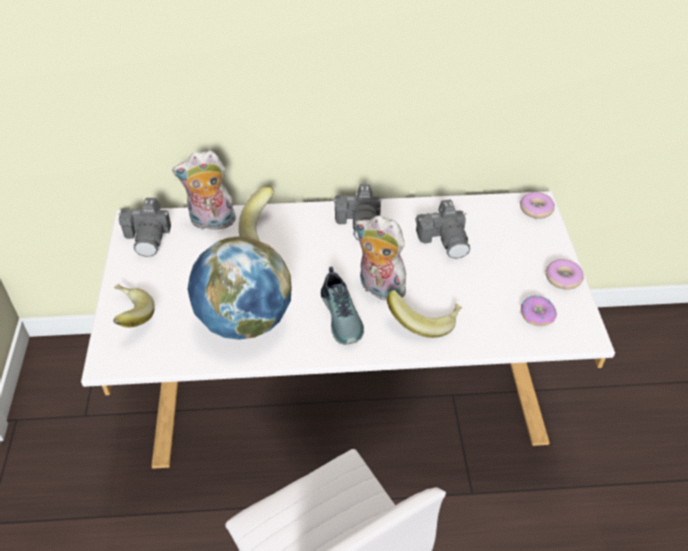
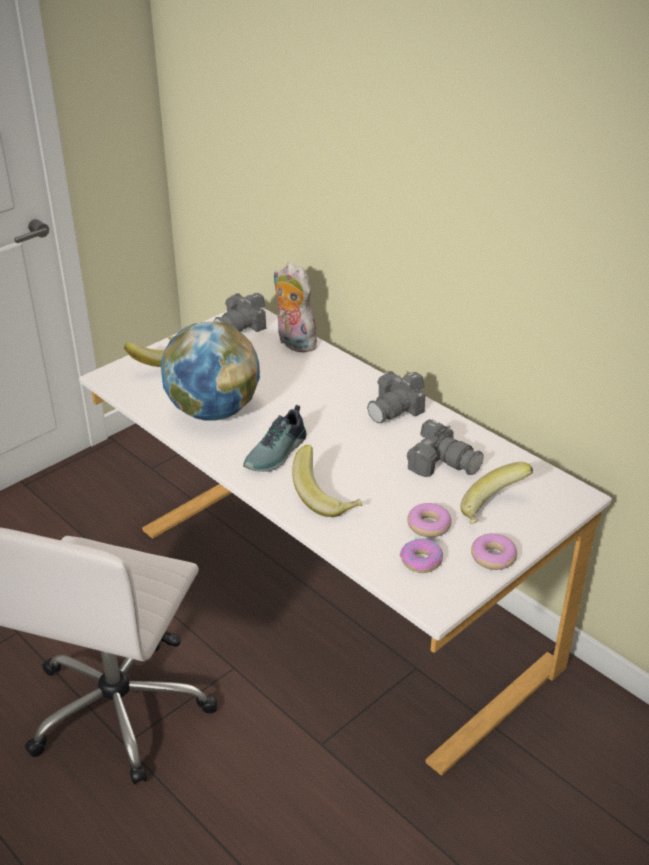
camera: 50 degrees right, 10 degrees down
banana [239,187,274,241] -> banana moved to [460,462,533,524]
plush toy [355,216,406,301] -> none
camera [416,200,470,259] -> camera turned 90 degrees counterclockwise [407,419,484,477]
donut [520,192,555,219] -> donut moved to [407,503,452,537]

